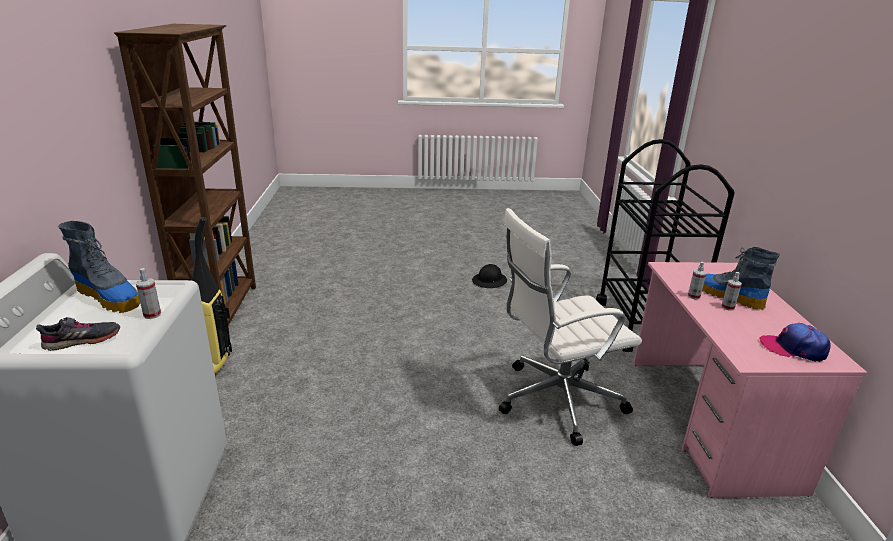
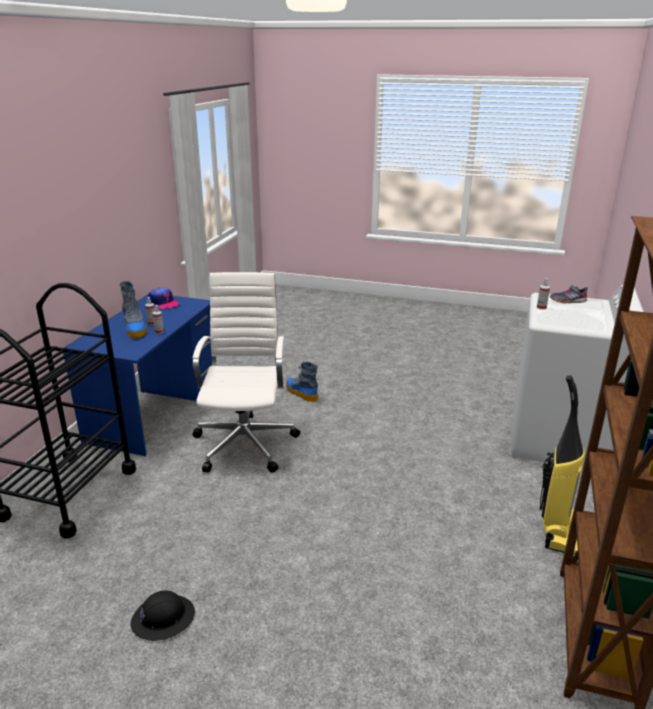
camera: 160 degrees left, 0 degrees up
boot [58,221,140,313] -> boot moved to [286,362,318,402]
white office chair [499,208,642,446] -> white office chair turned 90 degrees counterclockwise [192,272,300,473]
pink desk [633,262,868,498] -> blue desk [63,295,212,456]

